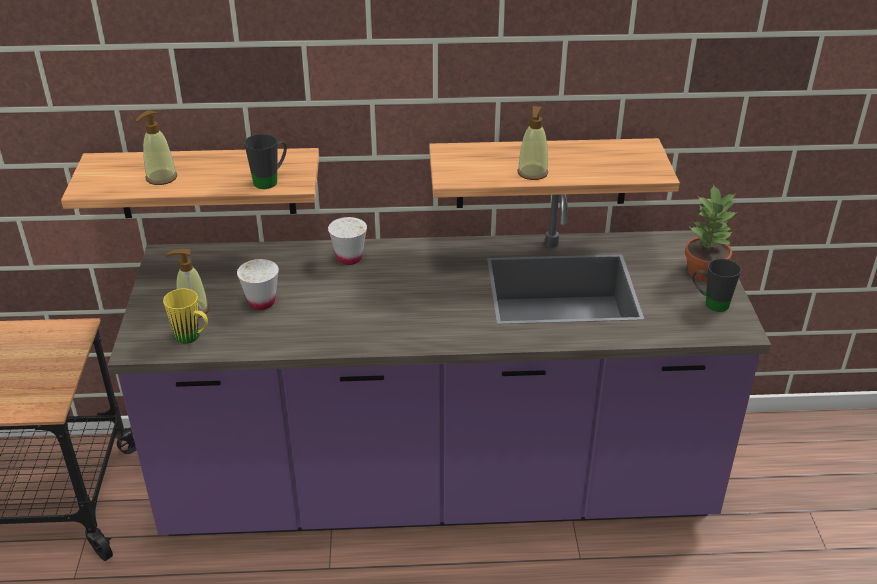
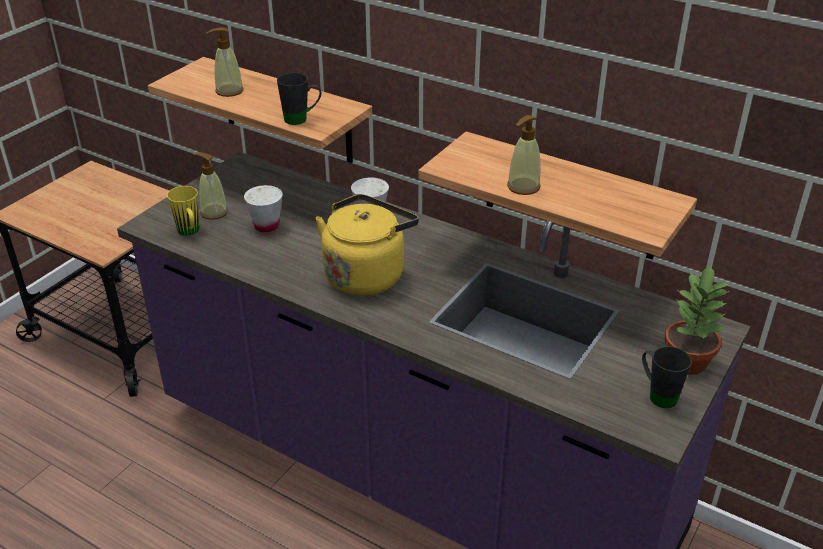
camera: 35 degrees right, 0 degrees up
none -> yellow kettle [315,194,419,295]

